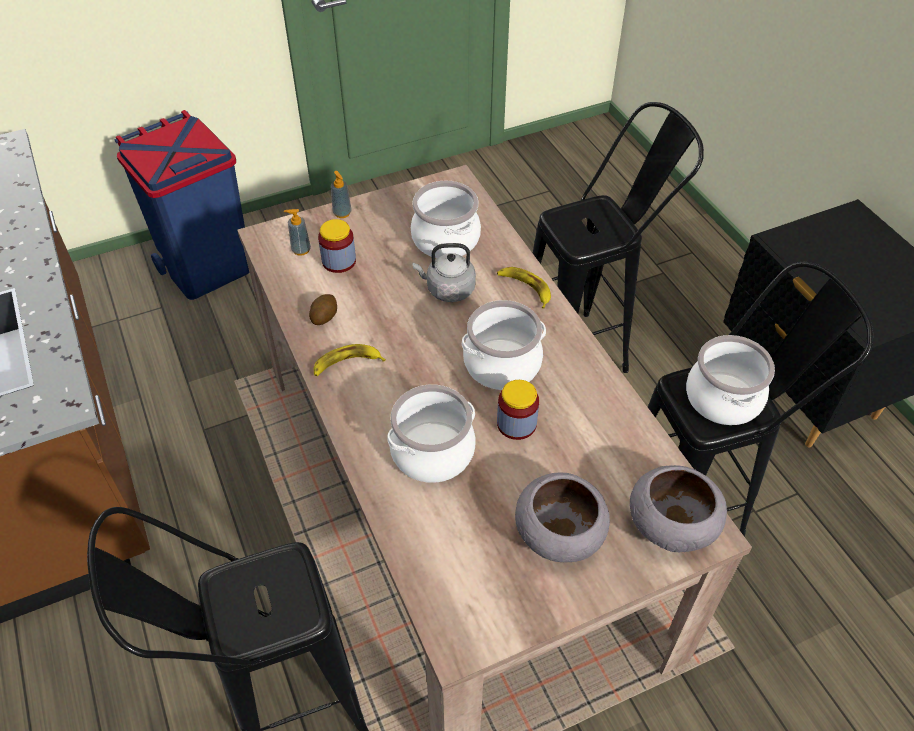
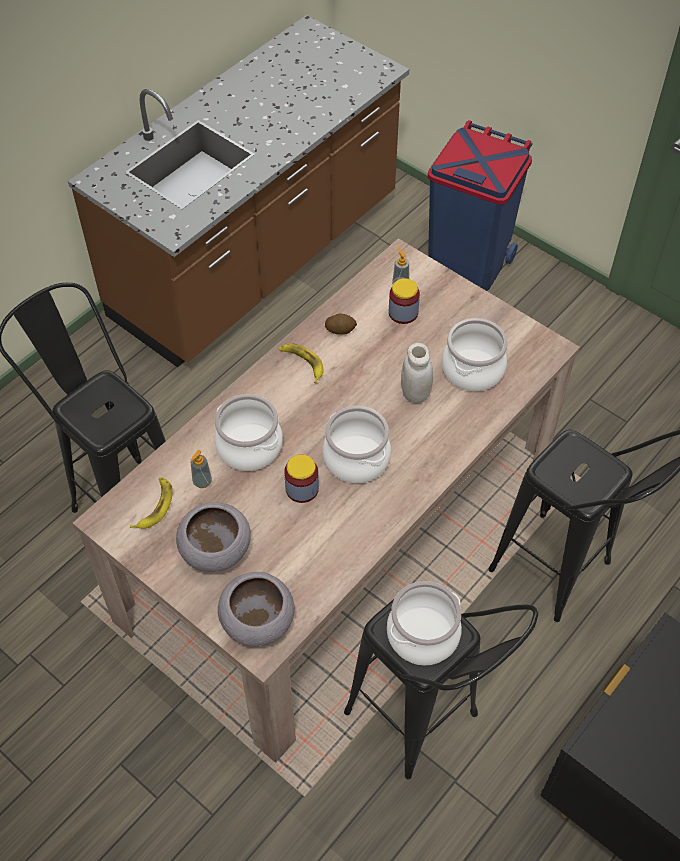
camera: 65 degrees right, 5 degrees up
soap dispenser [331,171,352,218] -> soap dispenser moved to [190,450,212,488]
grey kettle [412,243,476,302] -> white jar [401,343,433,403]
banana [497,267,551,309] -> banana moved to [130,477,173,529]

